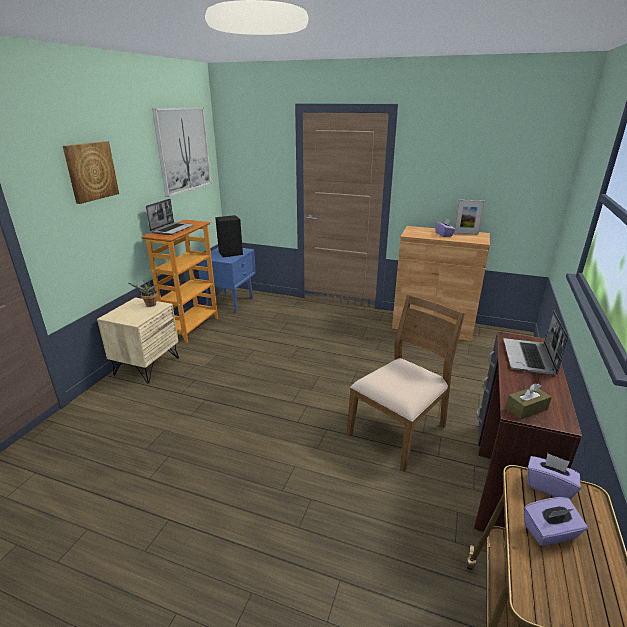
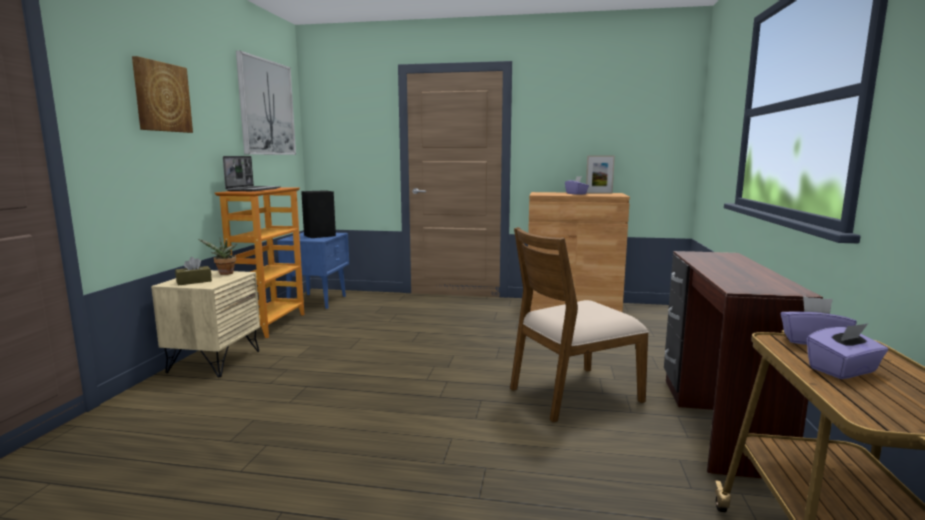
camera: 10 degrees left, 15 degrees down
brown chair [347,294,465,472] -> brown chair turned 150 degrees counterclockwise [510,227,649,422]
laptop [503,310,568,375] -> none
brown tissue box [505,383,552,419] -> brown tissue box moved to [175,257,212,285]

